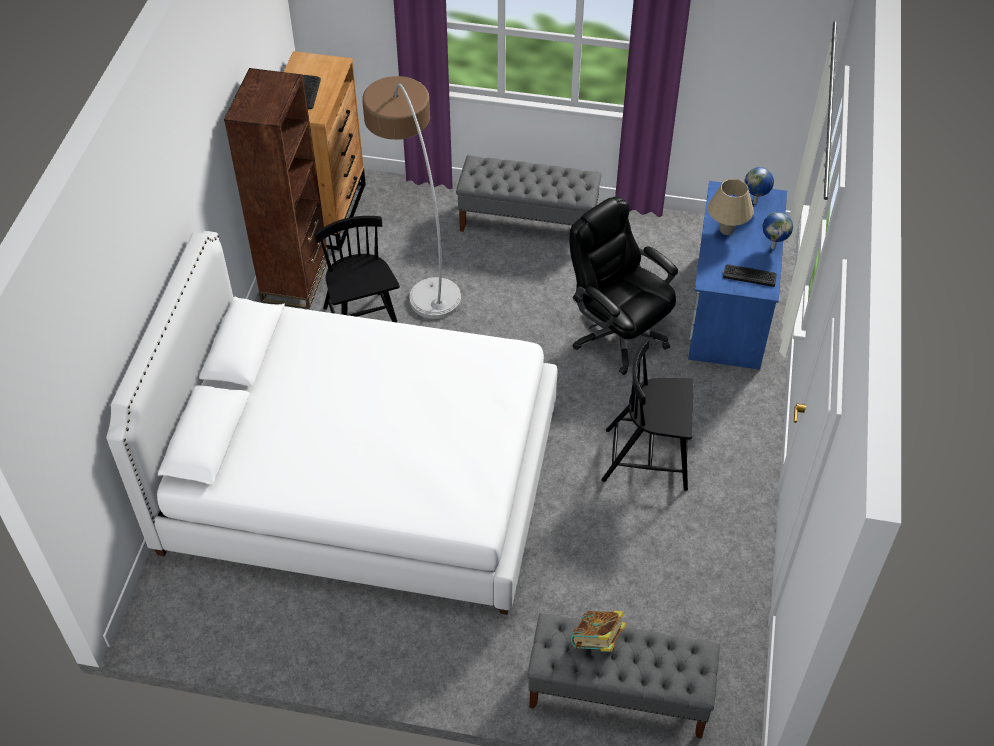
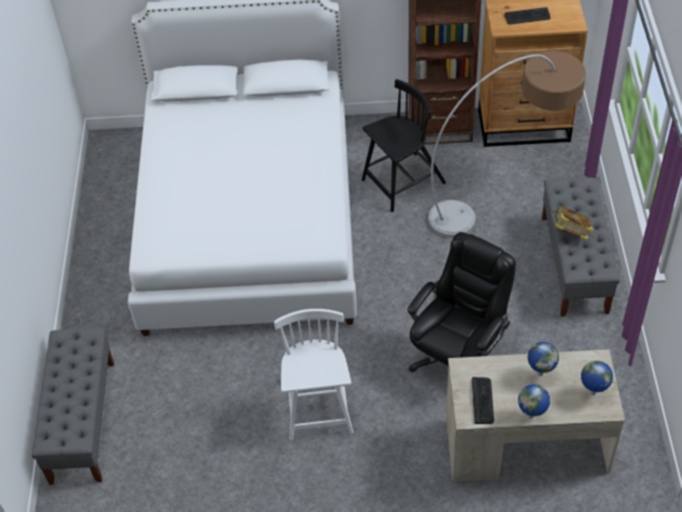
camera: 80 degrees right, 0 degrees up
book [571,611,627,652] -> book moved to [552,205,593,240]
black chair [602,339,694,491] -> white chair [274,309,353,440]
blue desk [688,181,787,370] -> beige desk [446,349,625,482]
beige table lamp [708,179,754,235] -> globe [527,342,559,376]

